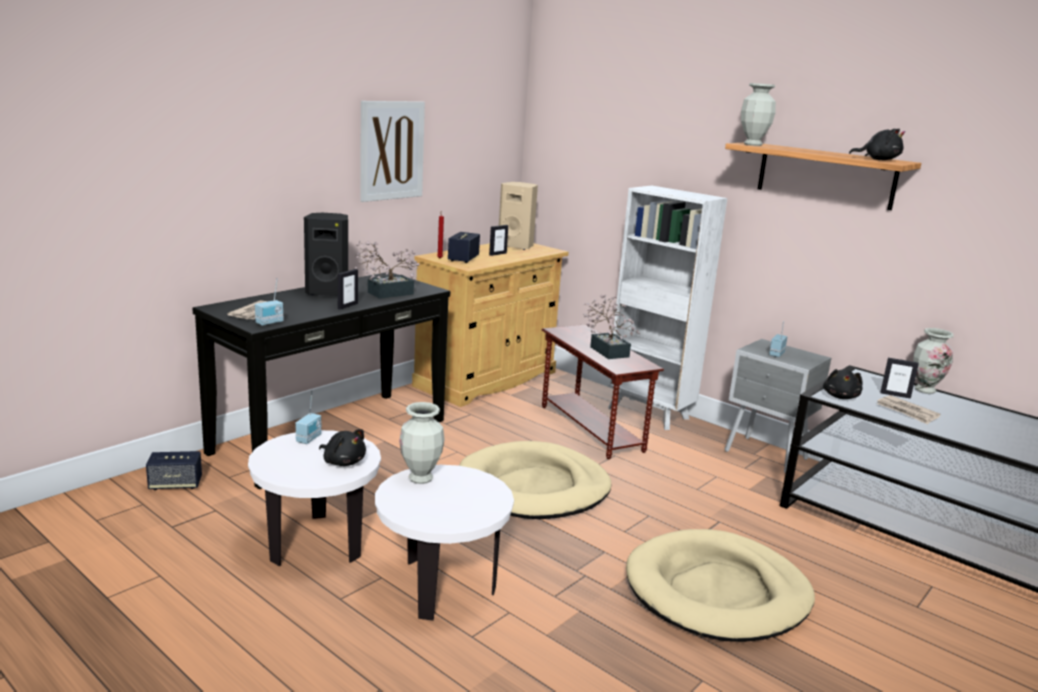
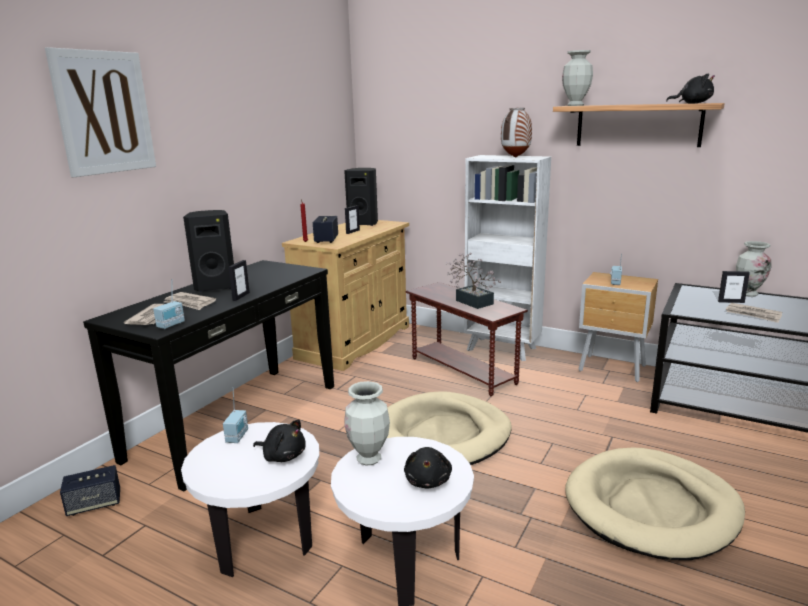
camera: 10 degrees left, 0 degrees up
potted plant [355,240,419,299] -> none
picture [360,101,425,202] -> picture moved to [45,47,156,177]
beige speaker [499,182,538,250] -> black speaker [344,168,378,226]
grey nightstand [725,339,831,474] -> brown nightstand [578,272,658,382]
black plush toy [823,369,863,399] -> black plush toy moved to [404,447,452,488]
none -> newspaper [164,292,216,310]
none -> vase [501,108,532,157]

